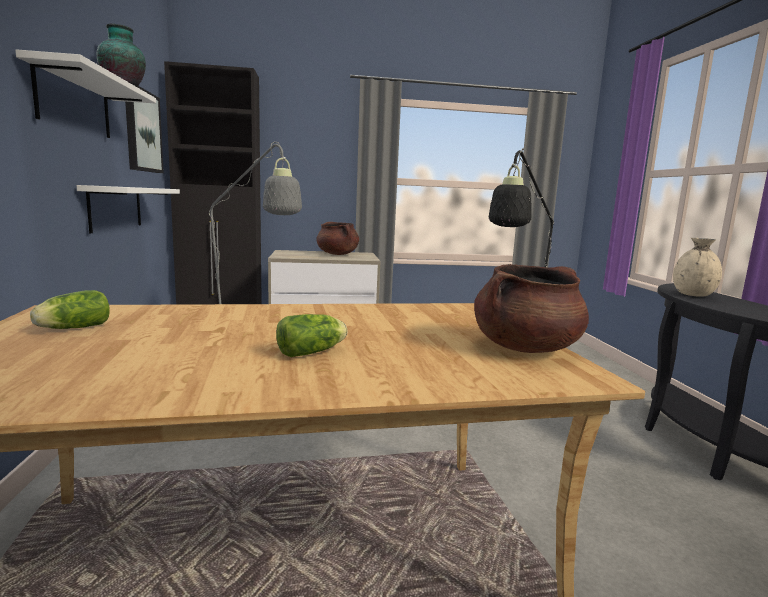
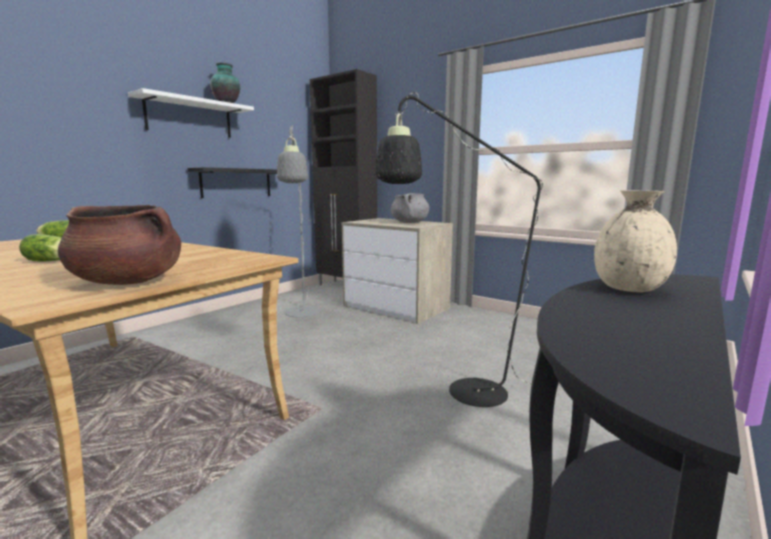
camera: 45 degrees right, 0 degrees up
white shelf [76,185,180,233] -> black shelf [187,167,277,198]
picture [125,86,164,173] -> none
brown cooking pot [316,222,359,255] -> grey cooking pot [391,193,429,223]

